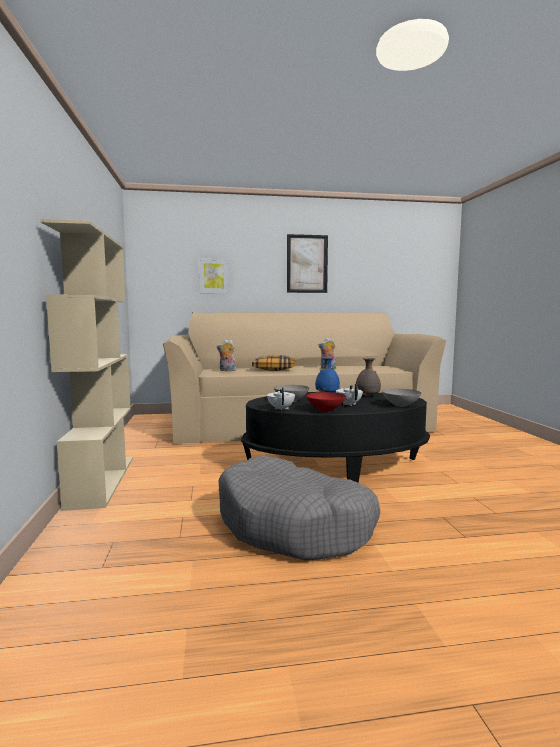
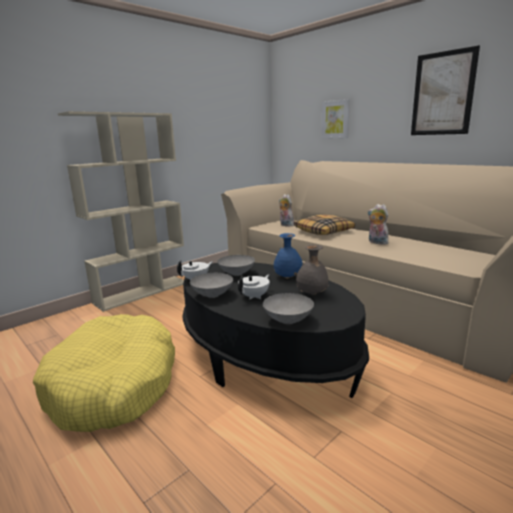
camera: 55 degrees right, 10 degrees up
grey dog bed [219,456,381,560] -> yellow dog bed [33,314,175,432]
red bowl [306,392,346,412] -> grey bowl [190,273,233,298]

